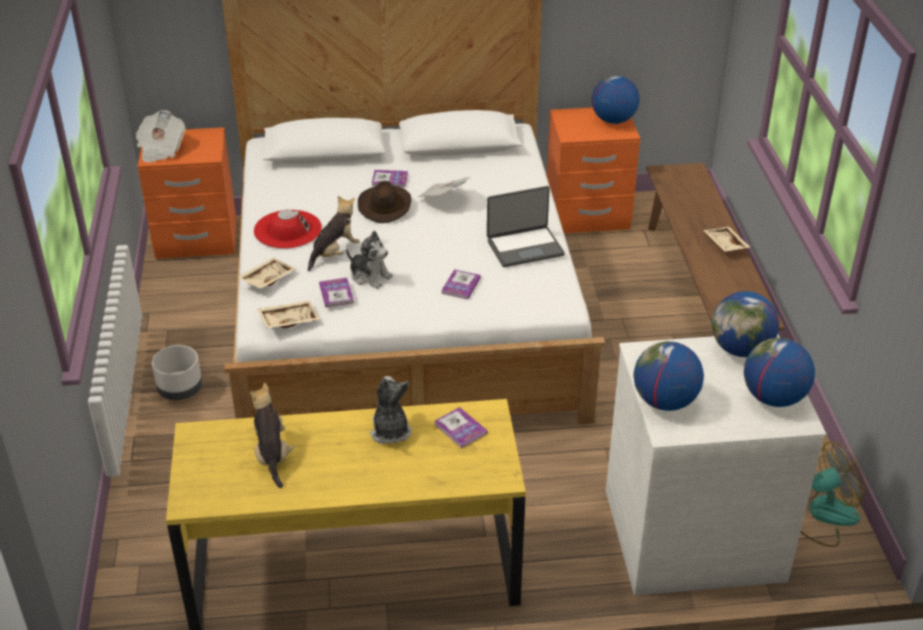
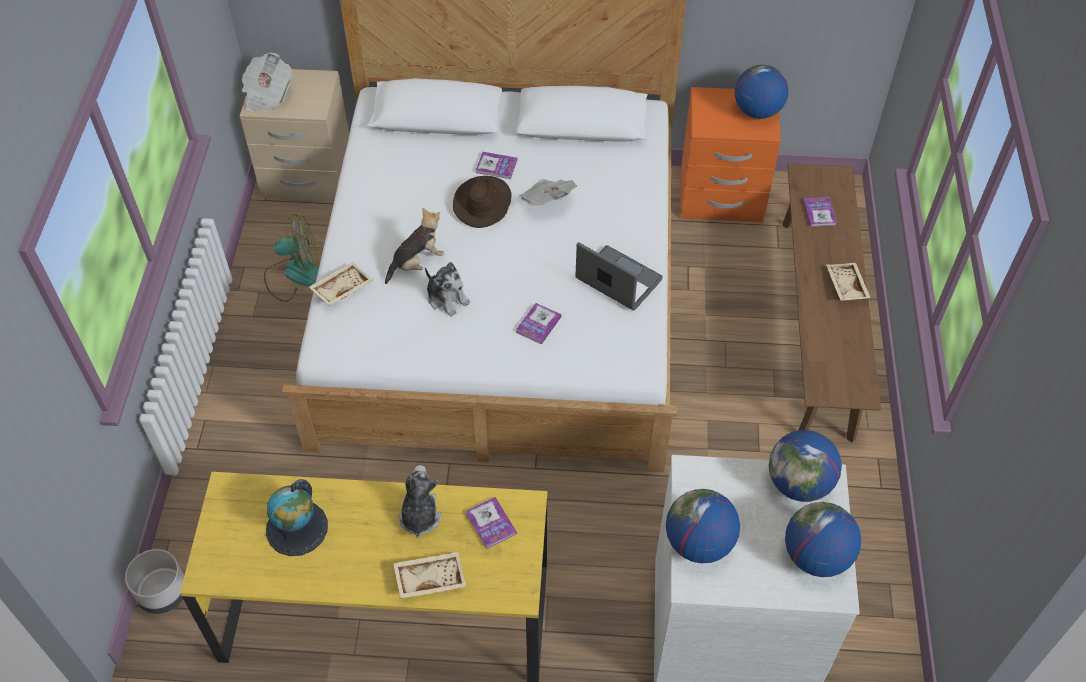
camera: 10 degrees right, 15 degrees up
orange nightstand [138,127,237,259] -> beige nightstand [240,69,349,201]
grey planter [152,345,202,400] -> grey planter moved to [125,549,184,614]
plush toy [250,383,294,488] -> globe [266,479,328,556]
red hat [254,210,322,249] -> none
beige tray [257,300,320,328] -> beige tray moved to [393,552,466,598]
book [319,278,354,307] -> book moved to [803,197,837,227]
laptop [487,186,565,267] -> laptop turned 135 degrees counterclockwise [575,242,663,311]
fan [800,442,866,547] -> fan moved to [264,214,319,302]

